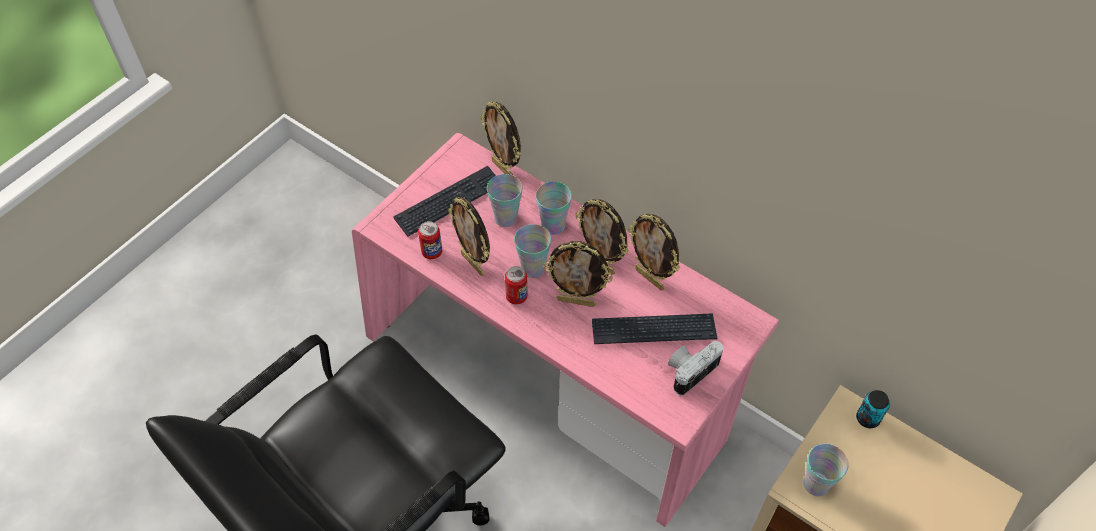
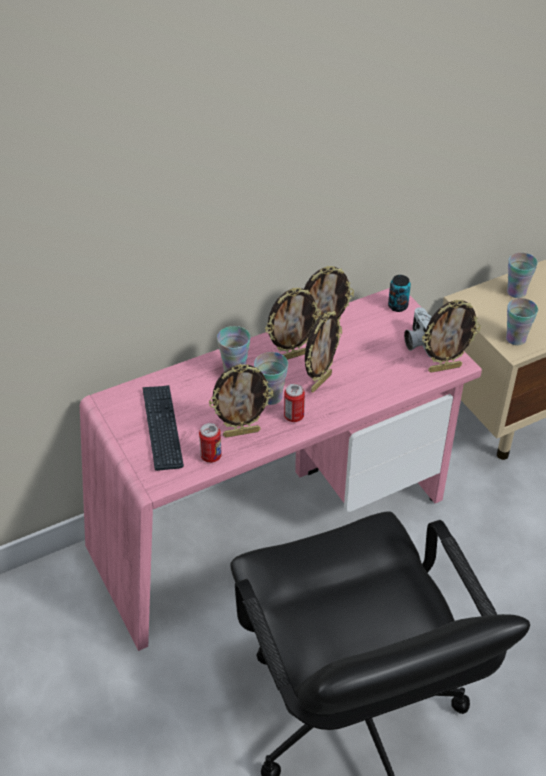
camera: 65 degrees left, 10 degrees down
picture frame [480,101,521,175] -> picture frame moved to [422,299,481,373]
cup [487,174,523,227] -> cup moved to [507,253,538,298]
keyboard [592,313,717,344] -> none
can [856,390,890,428] -> can moved to [388,275,411,312]

